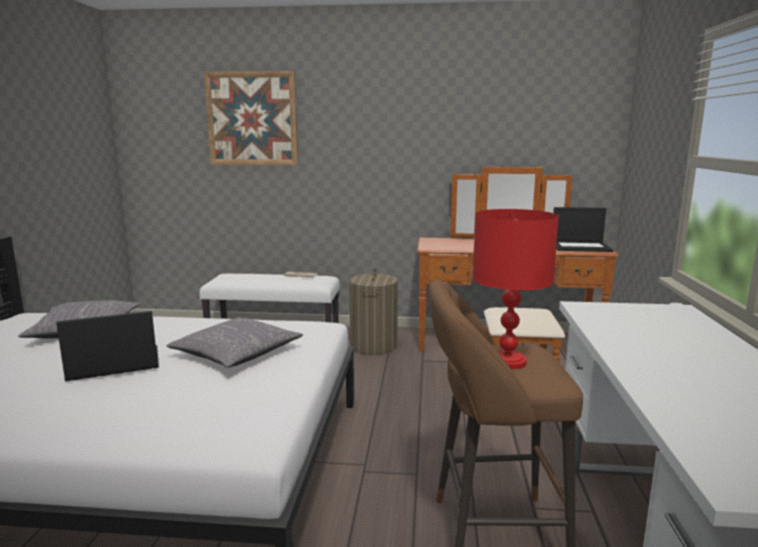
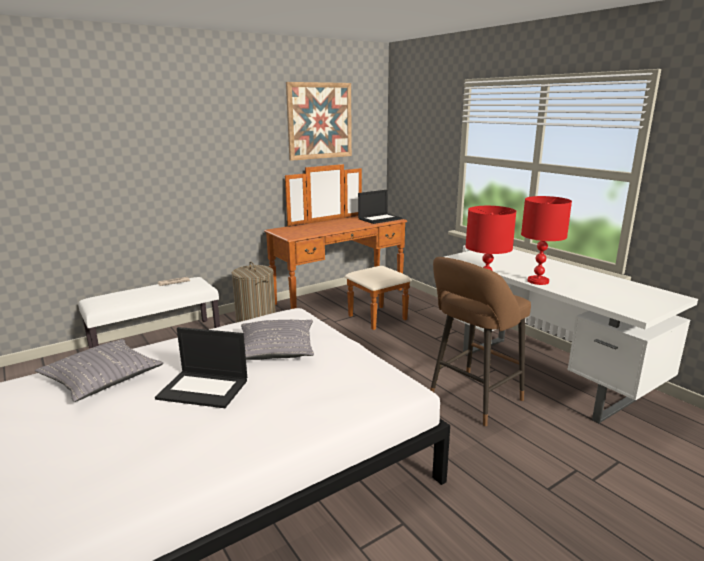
camera: 40 degrees left, 5 degrees up
laptop [56,311,159,381] -> laptop turned 105 degrees counterclockwise [155,327,247,408]
picture [204,71,298,165] -> picture moved to [286,82,352,161]
none -> red table lamp [521,196,572,285]

